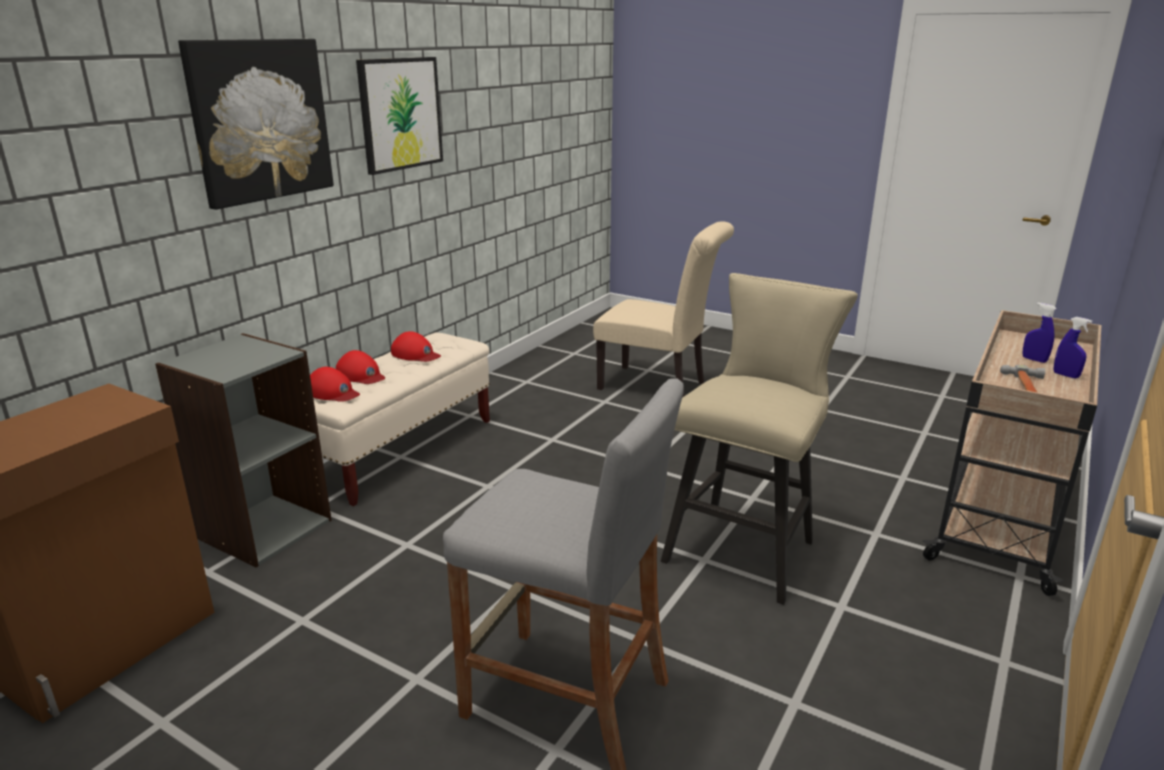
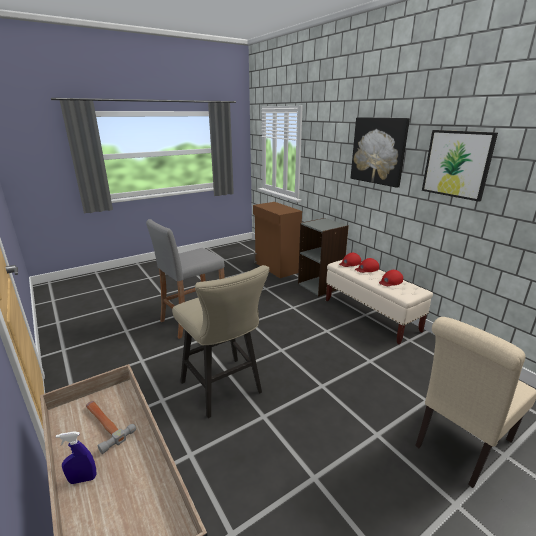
camera: 115 degrees right, 0 degrees up
blue spray bottle [1022,303,1056,363] -> none

